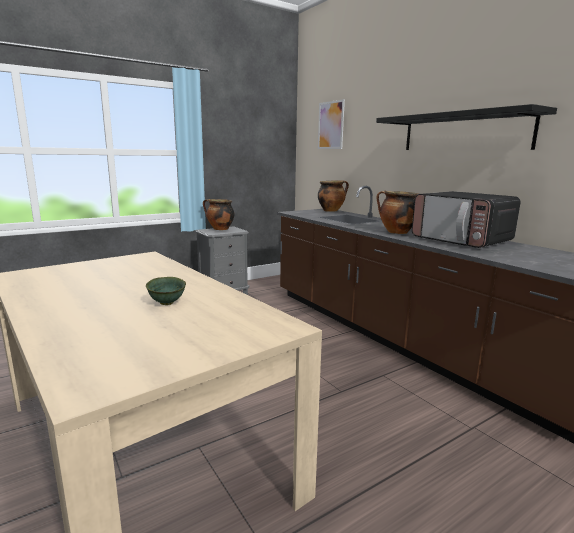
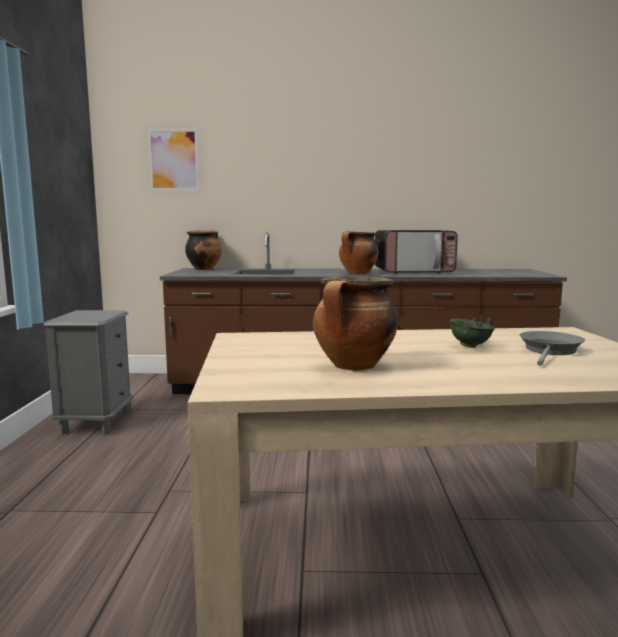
camera: 55 degrees left, 5 degrees down
cooking pot [203,199,234,230] -> cooking pot moved to [313,276,398,371]
black shelf [376,104,557,150] -> none
none -> grey frying pan [519,331,585,366]

